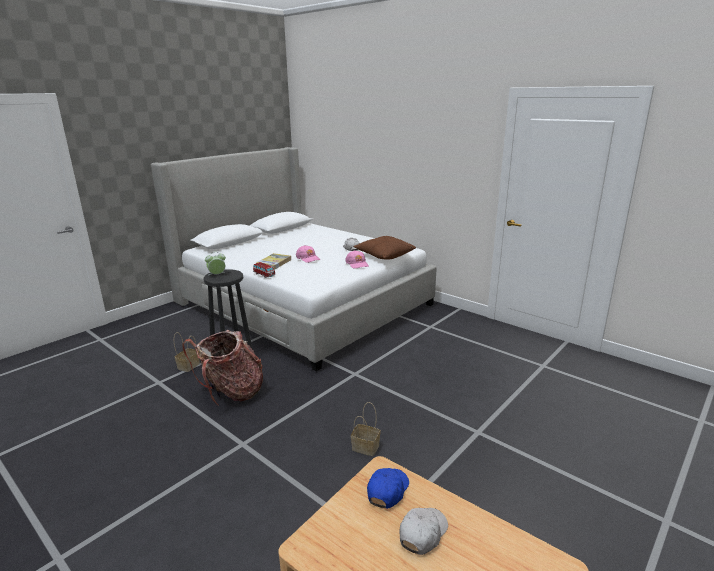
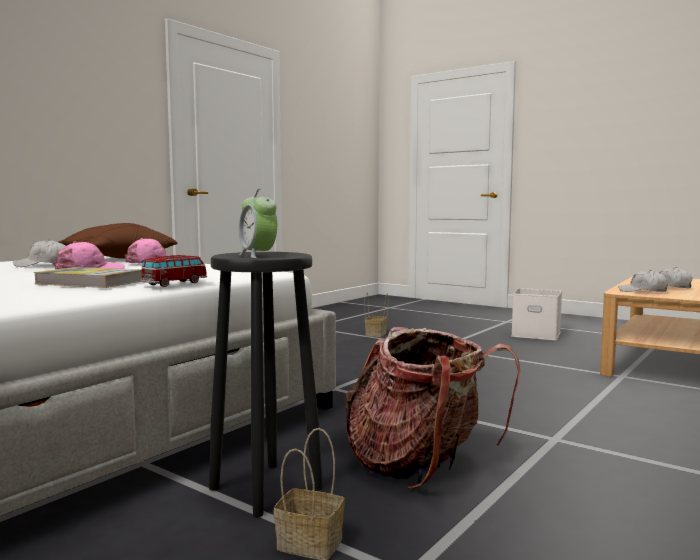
camera: 95 degrees left, 15 degrees down
basket [351,402,381,456] -> basket moved to [365,292,388,337]
blue cap [367,468,409,509] -> white cap [618,270,668,292]
none -> white storage box [511,288,562,341]

